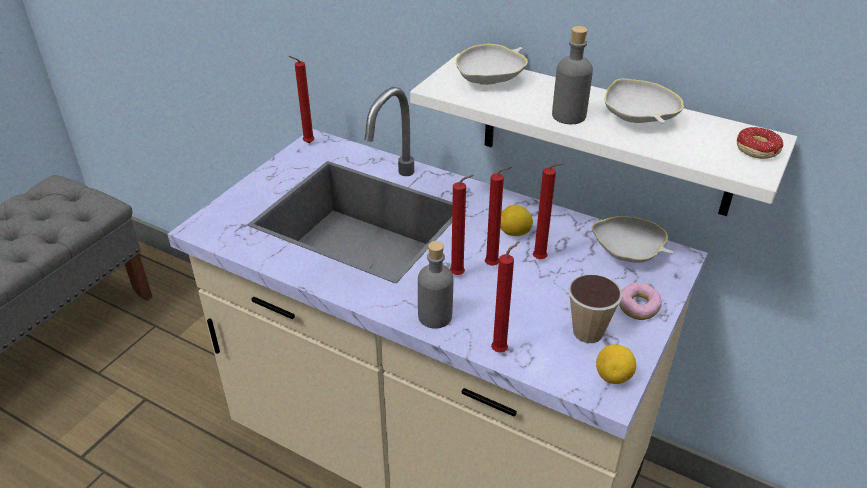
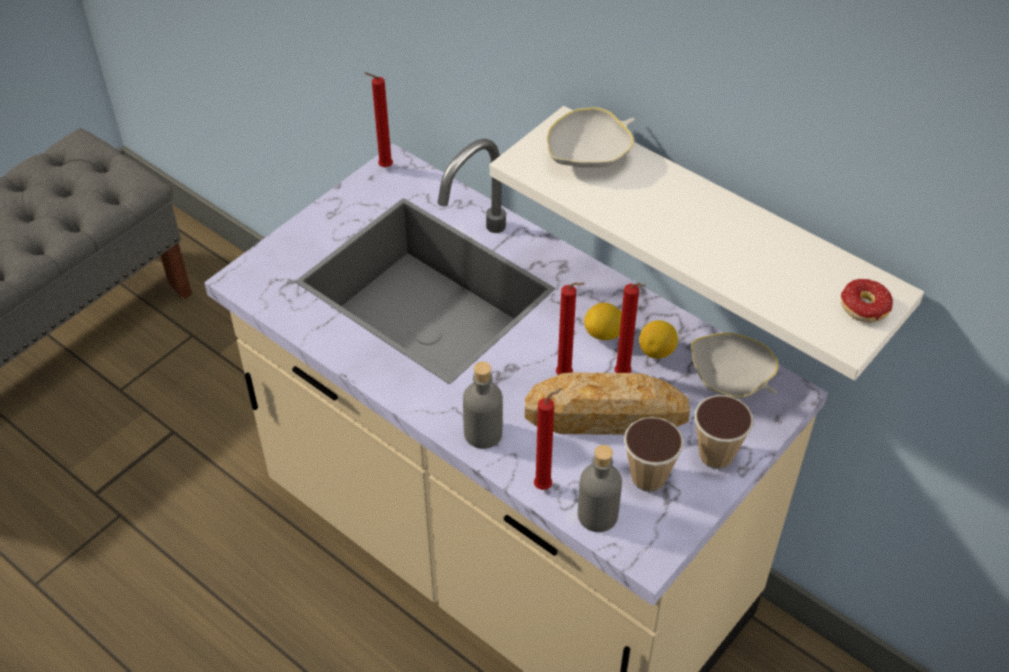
camera: 10 degrees right, 10 degrees up
red candle [450,175,474,275] -> none
grey bottle [552,26,593,124] -> grey bottle moved to [578,445,622,532]
lemon [596,344,636,384] -> lemon moved to [639,320,678,359]
white bowl [605,79,684,123] -> none
donut [619,282,662,320] -> cup [695,395,754,469]
none -> bread [525,372,690,435]

